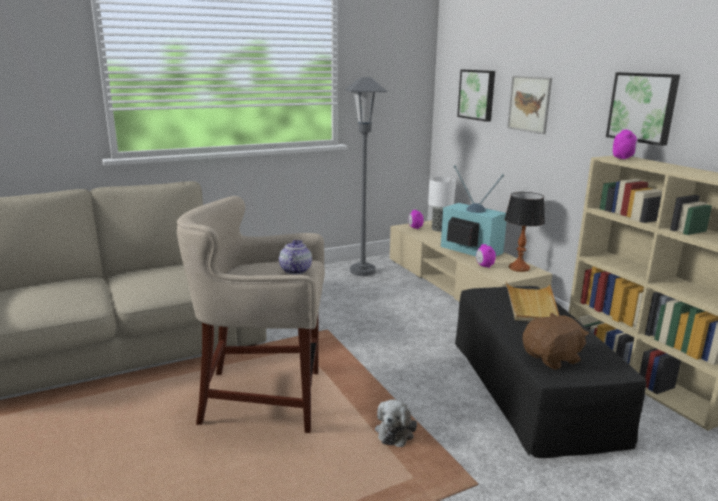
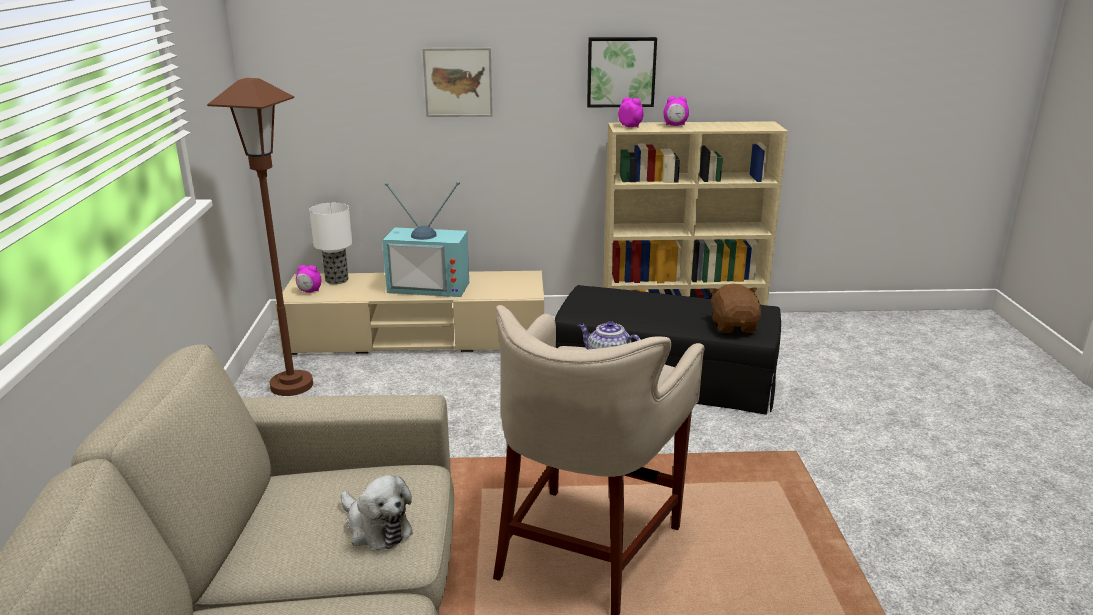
camera: 65 degrees left, 5 degrees up
grey floor lamp [345,77,387,276] -> brown floor lamp [207,78,313,396]
plush toy [375,400,417,447] -> plush toy moved to [341,475,413,550]
television [441,165,506,256] -> television turned 150 degrees counterclockwise [382,181,469,297]
picture [457,70,495,122] -> none
alarm clock [476,244,496,268] -> alarm clock moved to [664,96,689,126]
table lamp [504,192,545,272] -> none
beige tray [506,282,559,322] -> none

